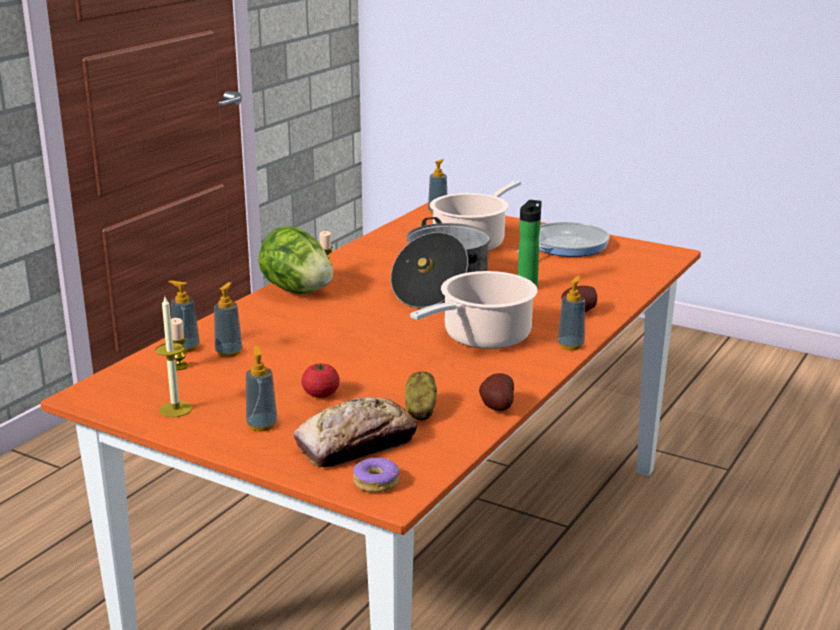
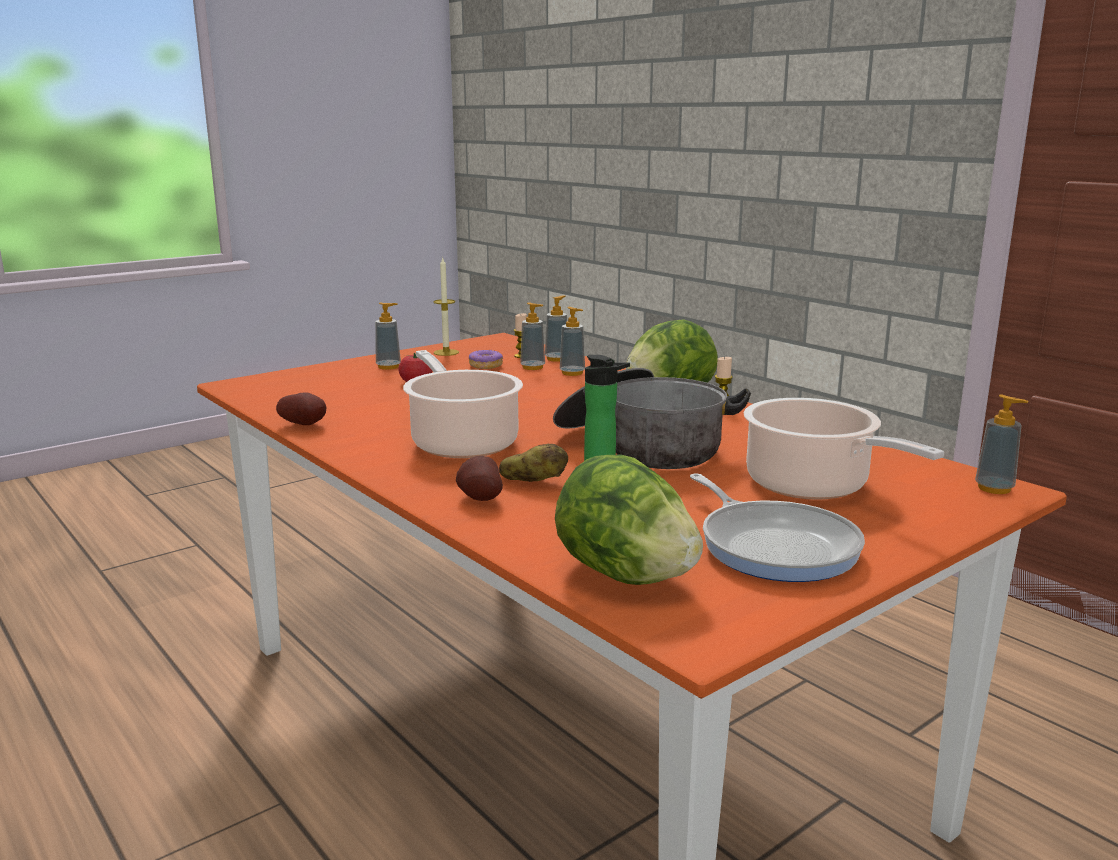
camera: 110 degrees right, 5 degrees down
bread [294,397,417,468] -> none
donut [353,458,400,492] -> donut moved to [469,350,503,369]
potato [405,371,437,421] -> potato moved to [499,444,568,482]
soap dispenser [558,276,585,350] -> soap dispenser moved to [560,307,585,376]
none -> lettuce [555,455,703,585]

